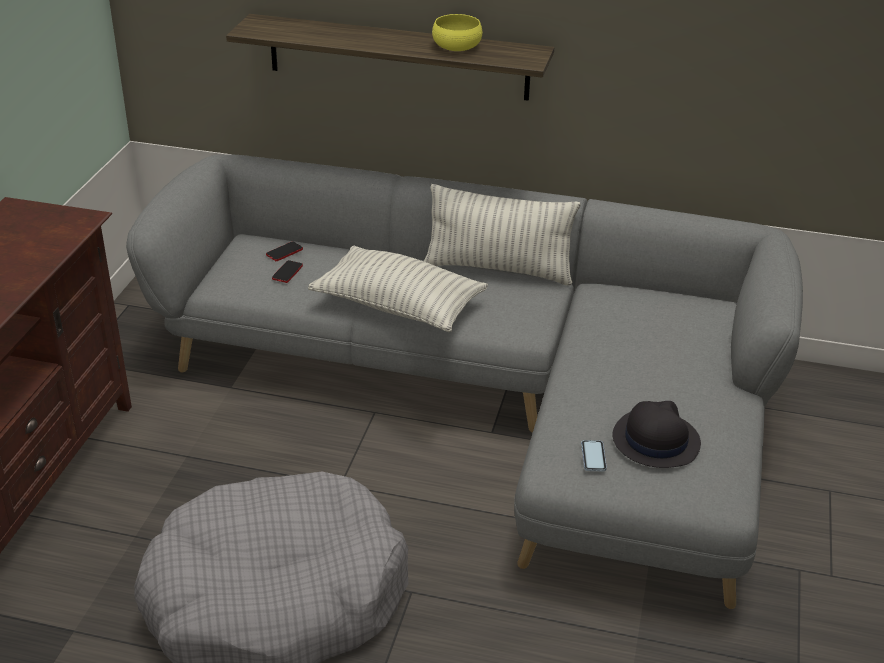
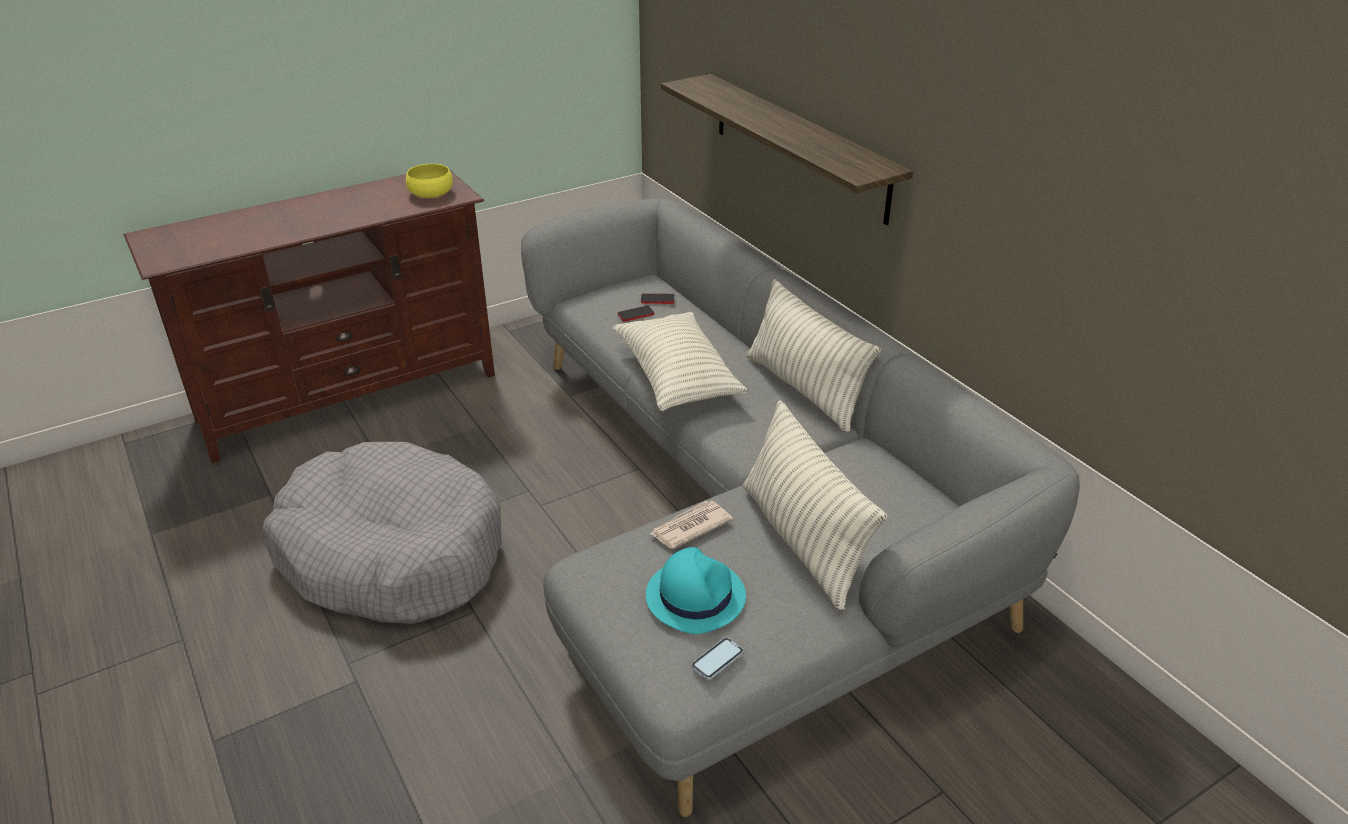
camera: 45 degrees right, 0 degrees up
yellow bowl [432,14,482,51] -> yellow bowl moved to [406,164,453,198]
phone [581,440,607,471] -> phone moved to [691,638,744,680]
black hat [612,401,701,468] -> turquoise hat [646,547,746,634]
none -> newspaper [650,501,733,549]
none -> pillow [743,400,887,610]

